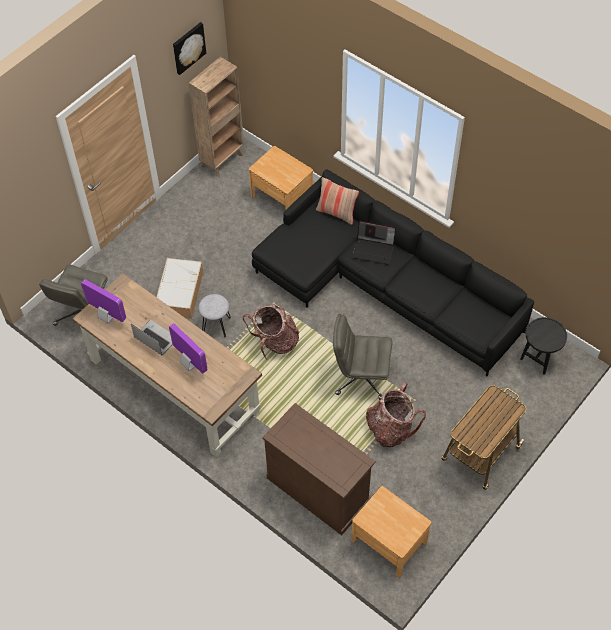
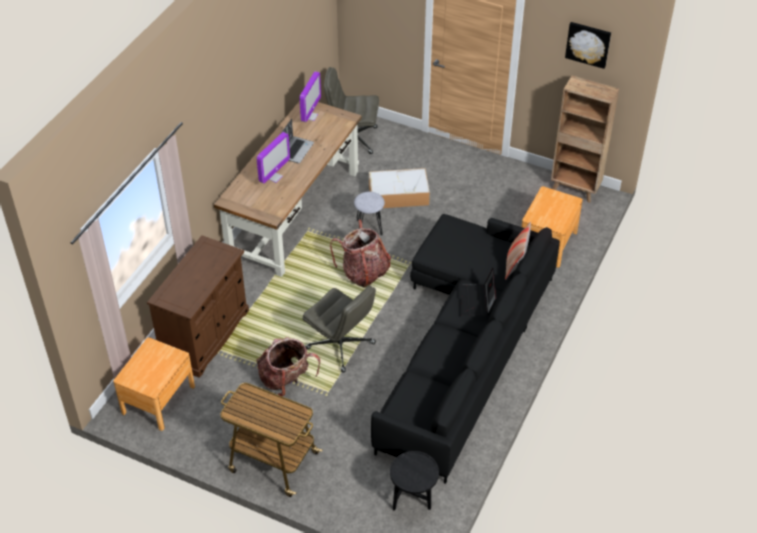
camera: 75 degrees right, 10 degrees down
grey office chair [333,314,392,400] -> grey office chair turned 135 degrees clockwise [302,286,376,373]

